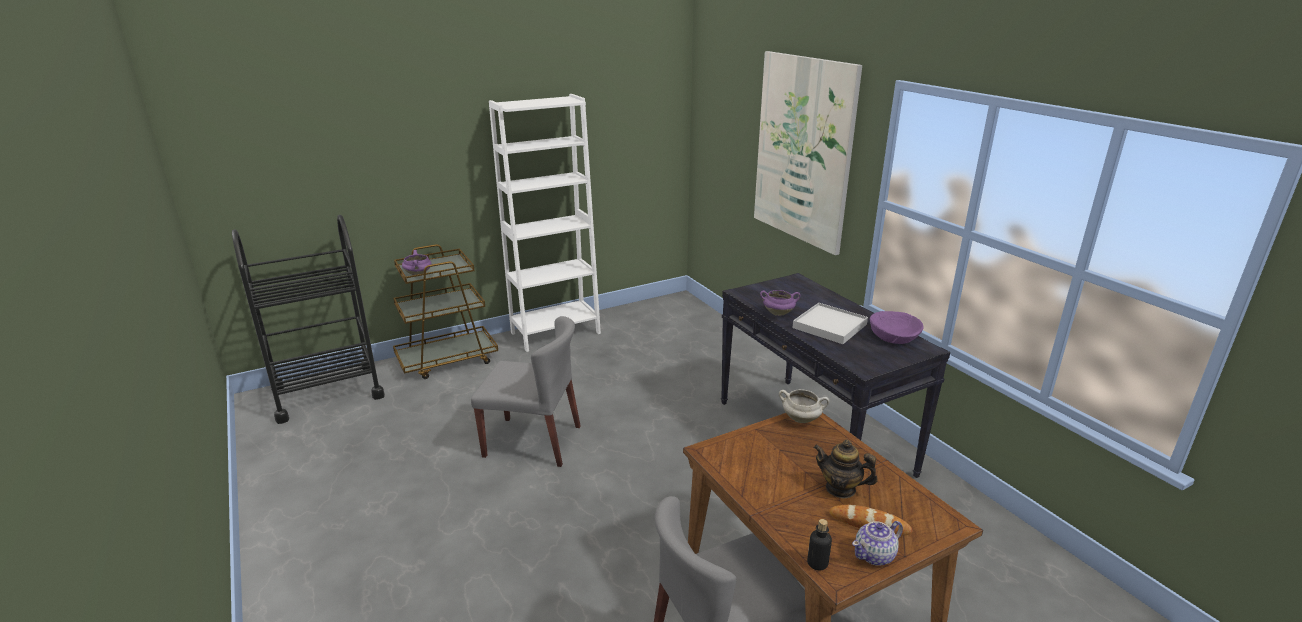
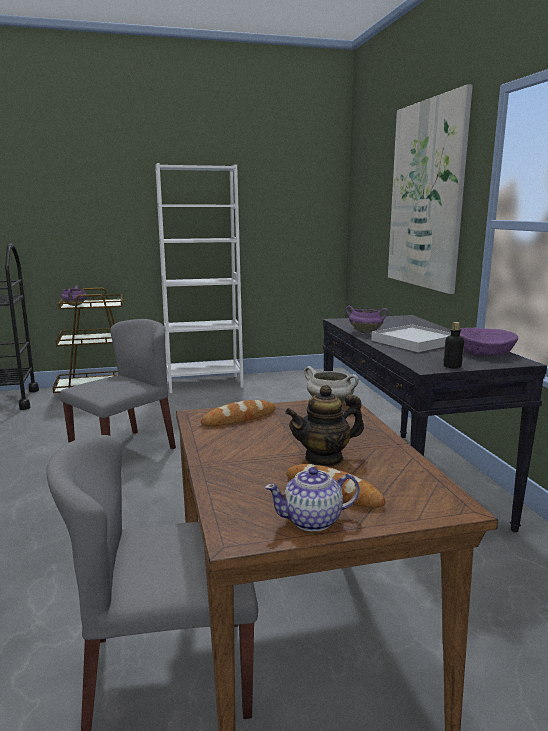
camera: 15 degrees right, 10 degrees down
grey chair [471,316,581,467] -> grey chair turned 75 degrees counterclockwise [60,319,176,449]
bottle [807,519,832,570] -> bottle moved to [443,322,464,369]
teapot [814,440,877,498] -> teapot turned 60 degrees counterclockwise [285,385,364,467]
none -> bread [201,400,276,426]

